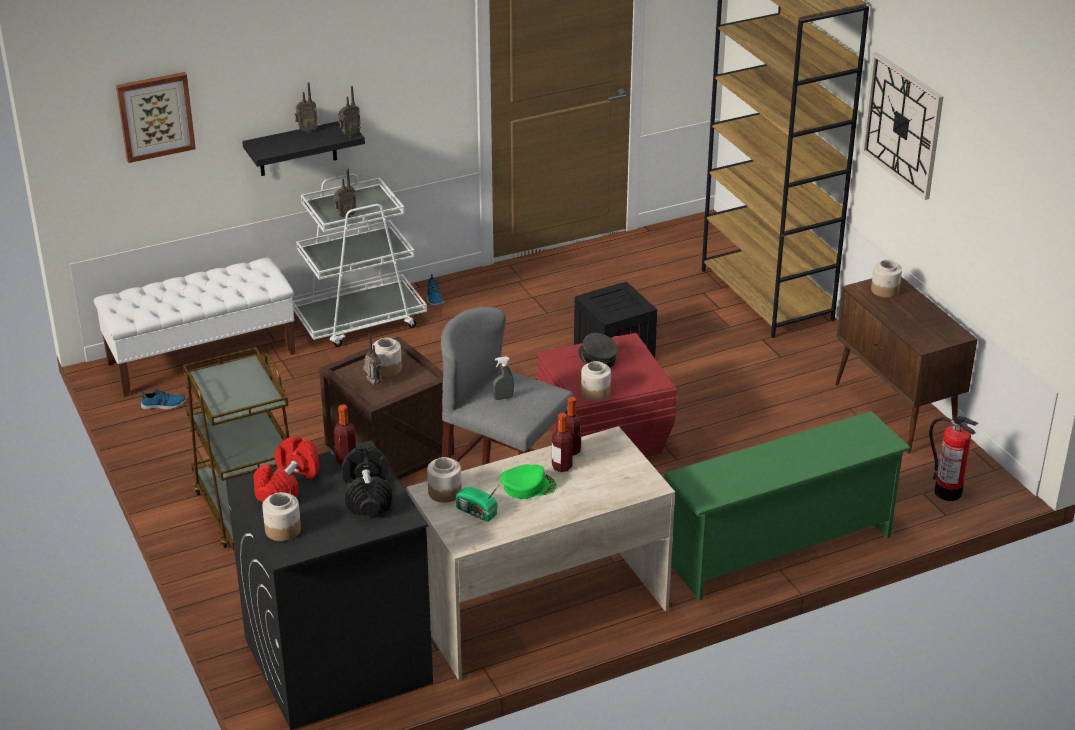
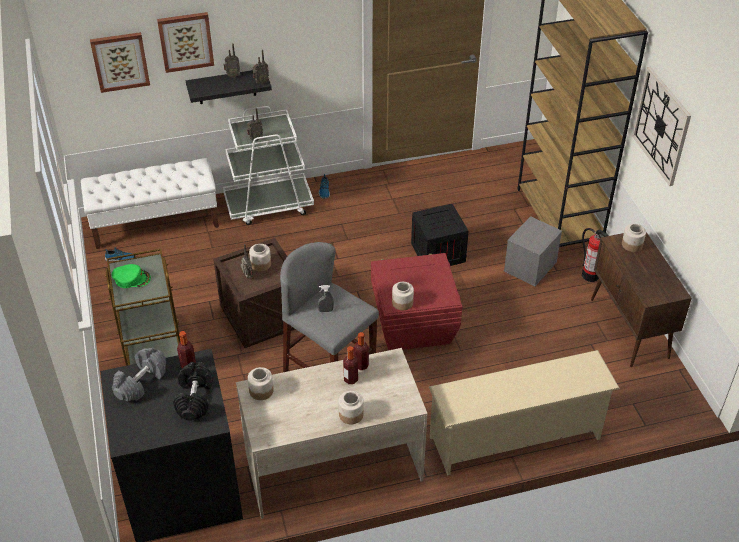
camera: 10 degrees right, 10 degrees up
red dumbbell [254,437,320,502] -> grey dumbbell [112,347,166,401]
jar [262,492,301,541] -> jar moved to [338,391,364,424]
radio [456,484,500,522] -> none
green cap [500,465,557,499] -> green cap moved to [112,264,151,288]
grey cap [578,333,618,368] -> none
green shoe rack [662,411,912,601] -> beige shoe rack [429,350,620,475]
fire extinguisher [929,416,979,501] -> fire extinguisher moved to [582,228,609,282]
none -> picture [157,12,214,73]
none -> grey storage box [504,216,562,286]

